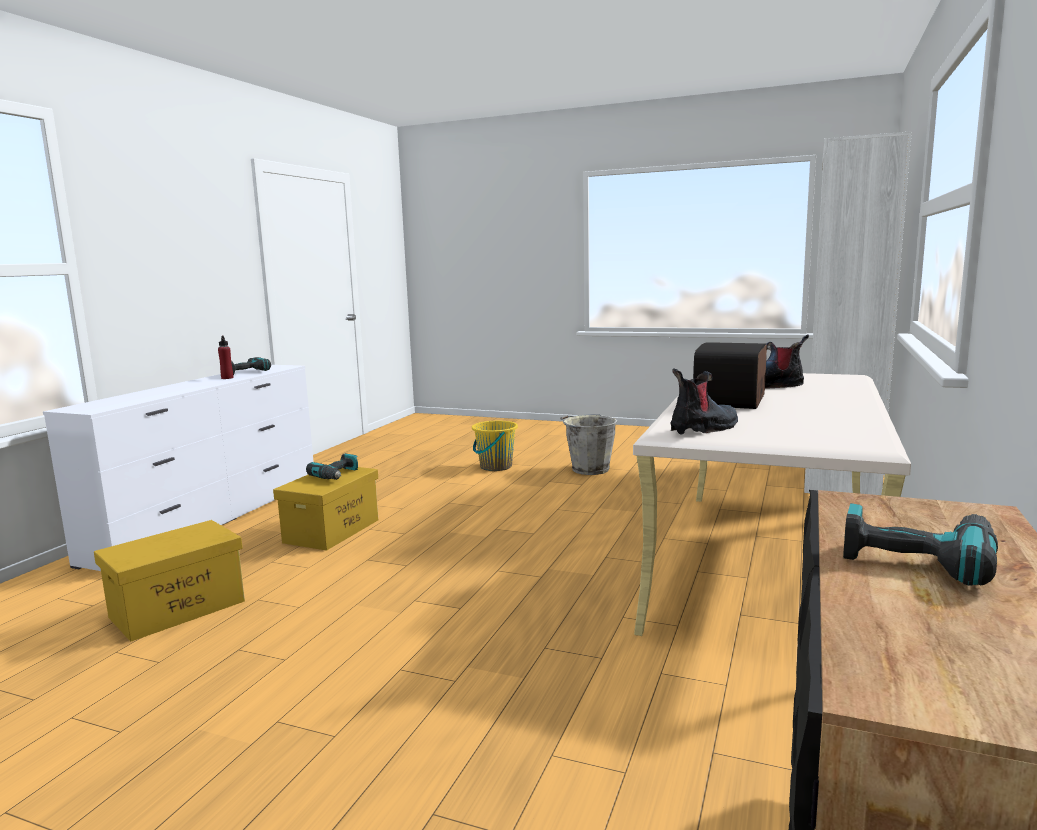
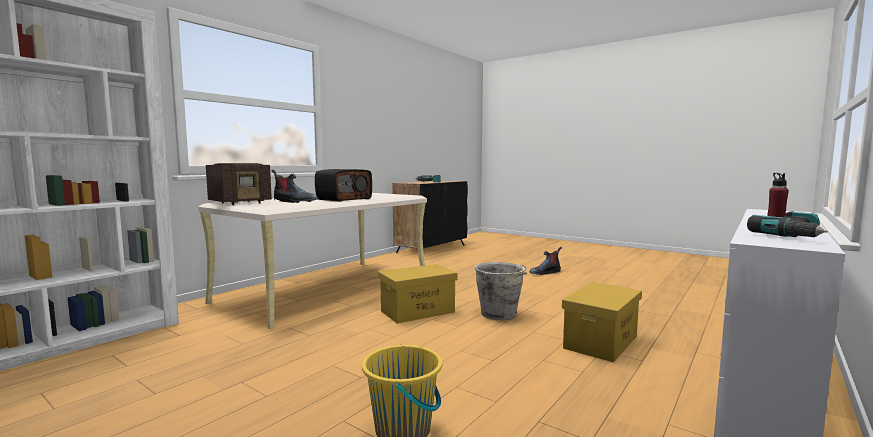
camera: 165 degrees left, 5 degrees down
yellow storage box [94,520,245,642] -> yellow storage box moved to [378,264,458,324]
power drill [306,453,358,480] -> none
grey bucket [560,414,617,475] -> grey bucket moved to [474,262,527,320]
boot [670,368,738,435] -> boot moved to [530,247,562,275]
none -> radio [206,163,272,205]

